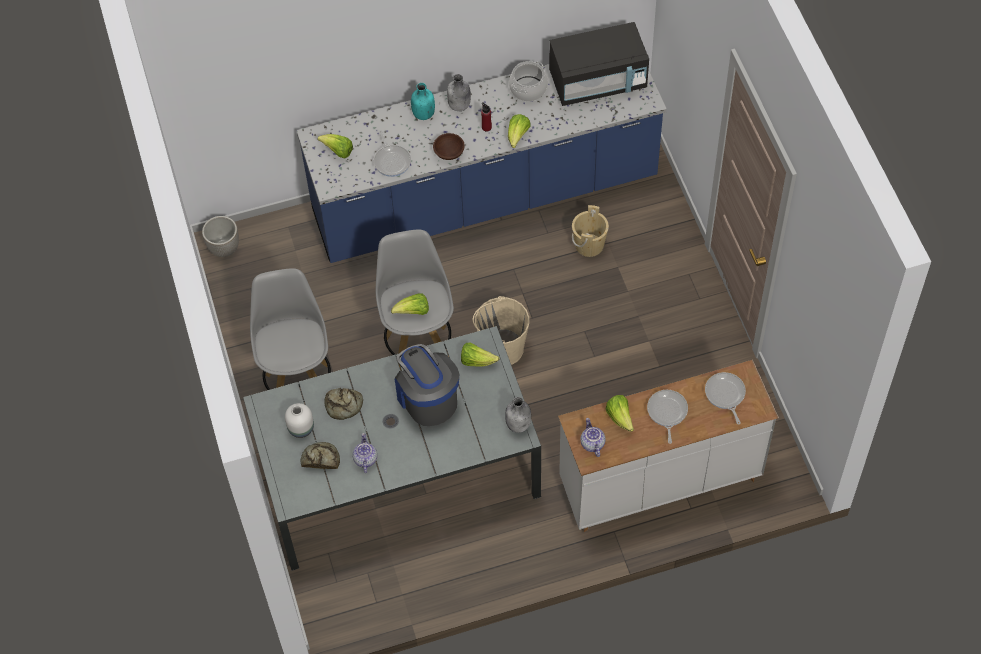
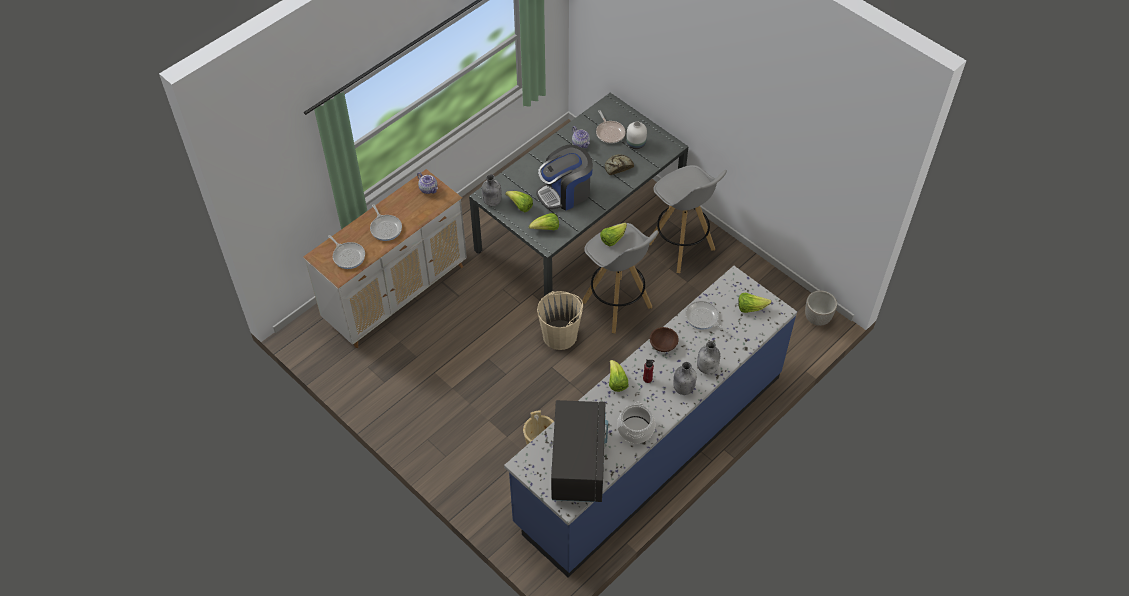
camera: 150 degrees right, 5 degrees down
bread [300,442,340,469] -> frying pan [596,110,626,144]
coffee machine [395,344,459,426] -> coffee machine turned 120 degrees clockwise [536,144,593,211]
turquoise bottle [411,83,435,120] -> grey bottle [697,341,720,374]
black microwave [549,22,649,106] -> black microwave turned 135 degrees clockwise [551,400,608,502]
lettuce [605,395,634,432] -> lettuce moved to [505,191,533,212]

